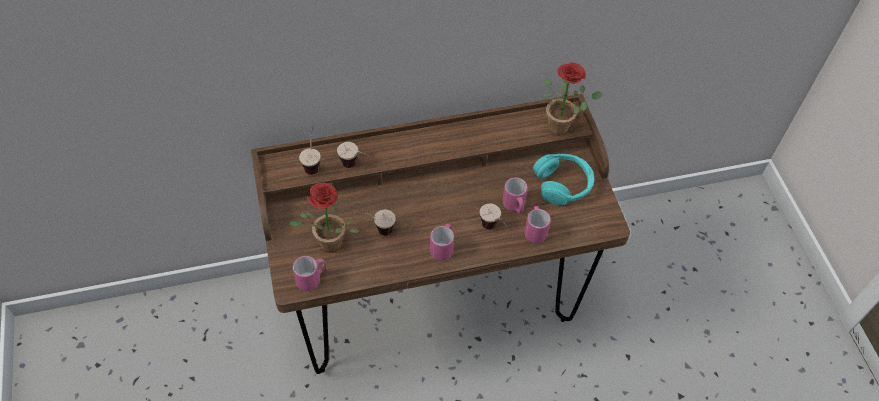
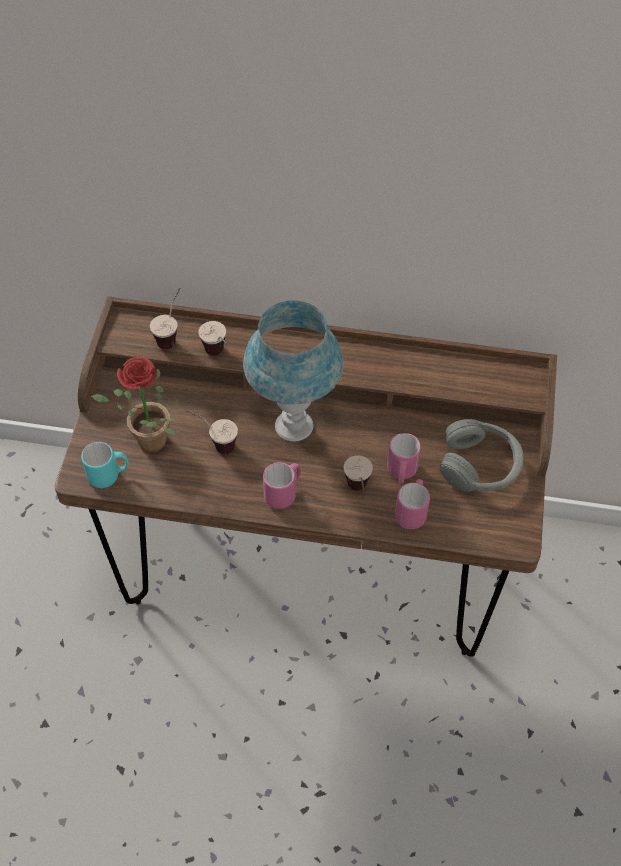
camera: 25 degrees right, 0 degrees up
pink mug [293,256,326,291] -> turquoise mug [81,442,129,488]
turquoise headphones [533,154,594,205] -> grey headphones [440,419,524,492]
potted plant [543,62,603,136] -> none
none -> blue table lamp [243,300,343,441]

